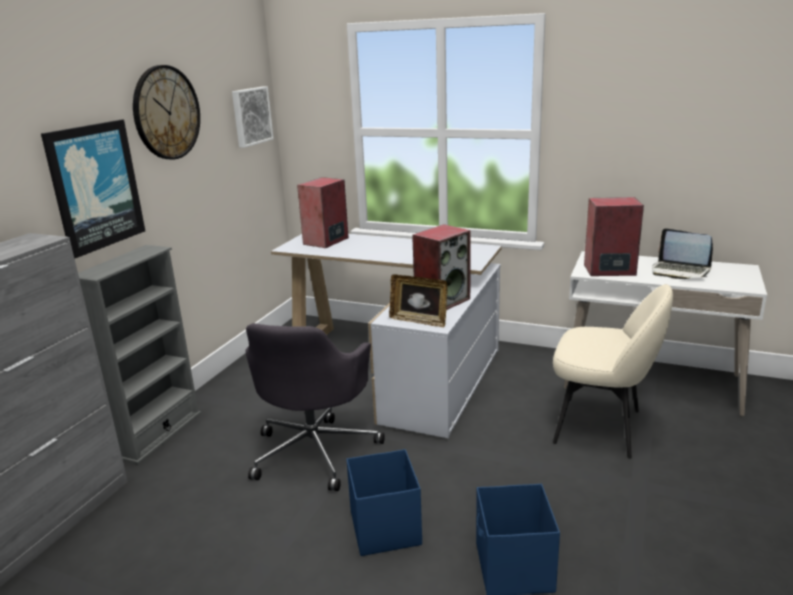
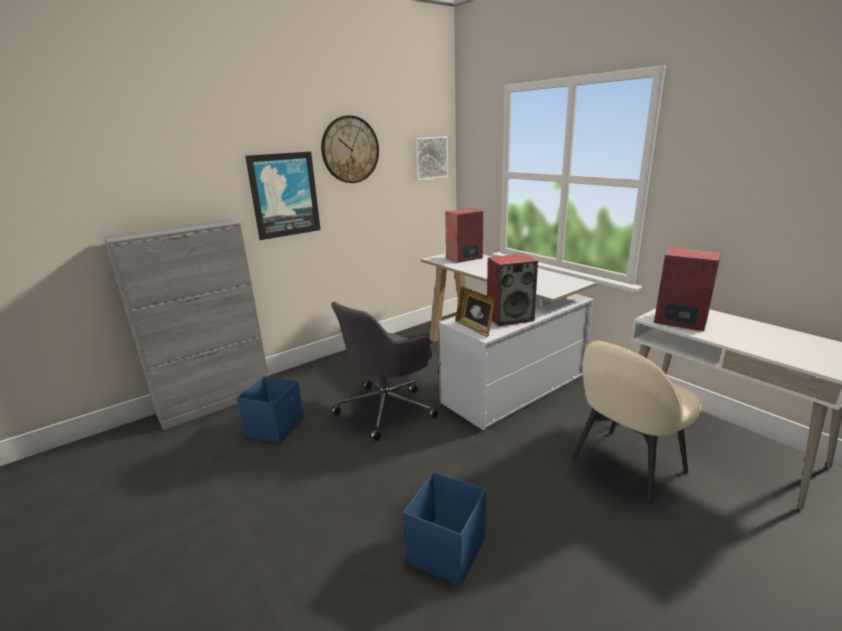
camera: 30 degrees right, 0 degrees up
grey bookcase [78,245,201,464] -> none
blue storage box [346,449,422,556] -> blue storage box moved to [236,376,304,444]
beige chair [553,284,673,459] -> beige chair turned 90 degrees clockwise [572,341,701,506]
laptop [652,228,713,279] -> none

